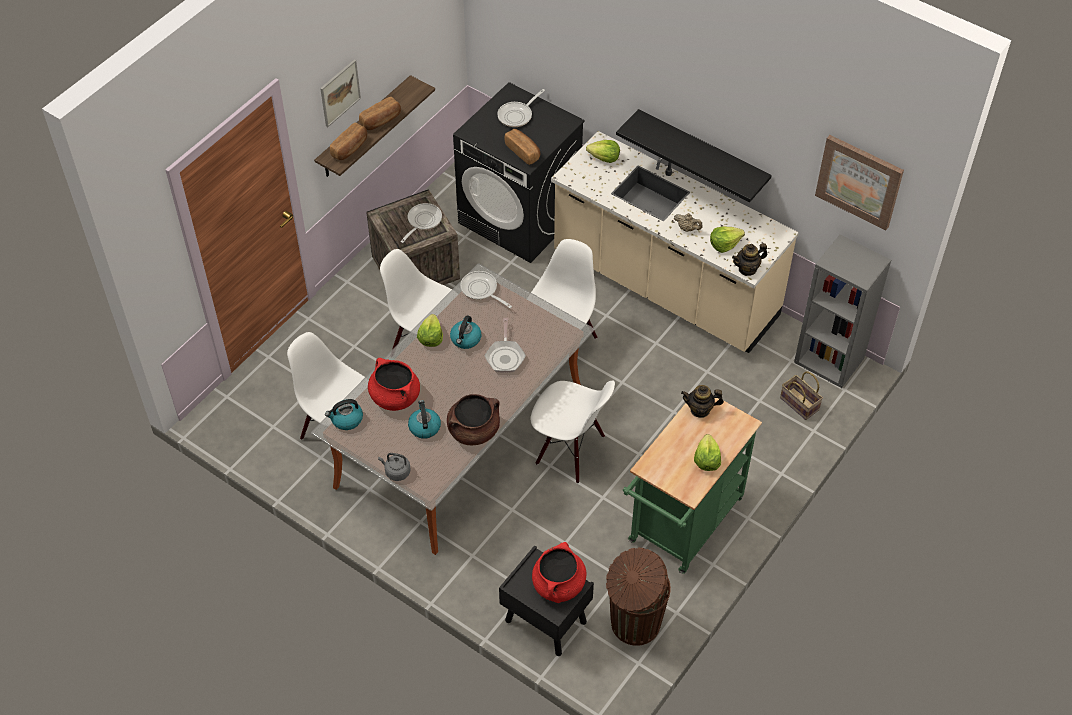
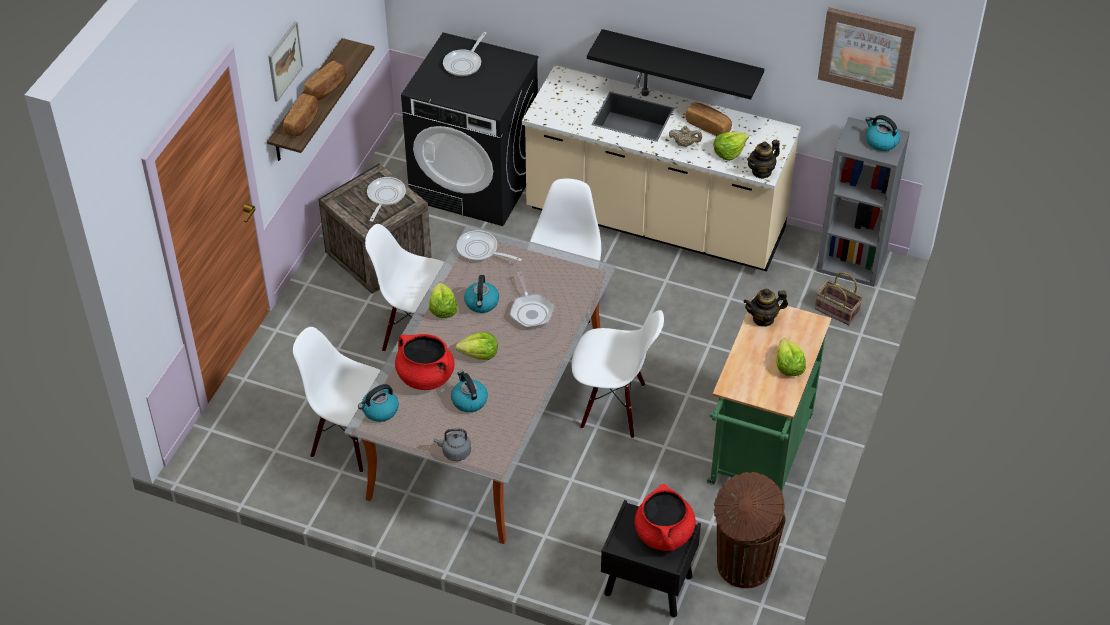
camera: 15 degrees left, 5 degrees down
brown cooking pot [447,394,500,445] -> none
bread [505,129,541,165] -> bread moved to [686,102,732,136]
lettuce [586,140,620,163] -> lettuce moved to [455,332,498,360]
none -> kettle [865,115,900,151]

